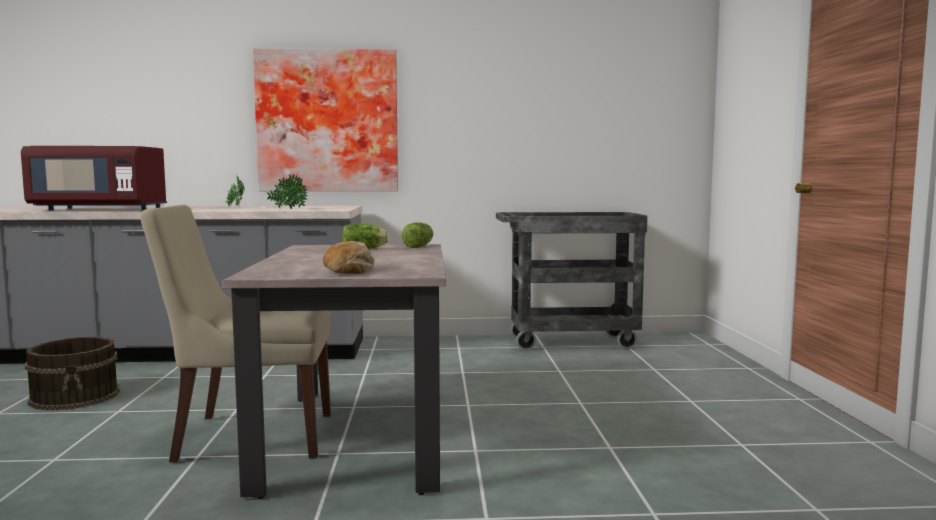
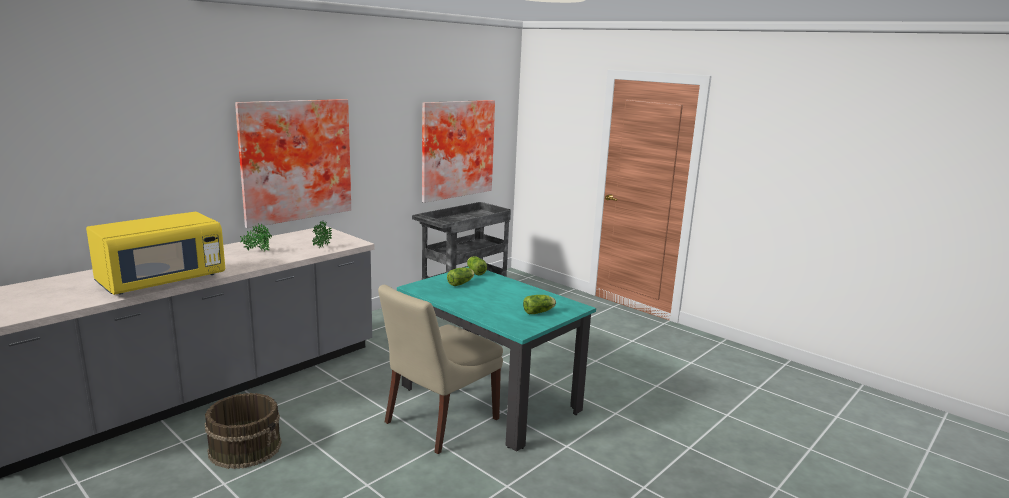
camera: 45 degrees left, 10 degrees up
red microwave [21,146,167,210] -> yellow microwave [86,212,225,295]
beige dining table [222,244,446,499] -> turquoise dining table [397,267,596,452]
bread [323,241,375,274] -> lettuce [523,295,556,314]
none -> picture [422,100,495,203]

